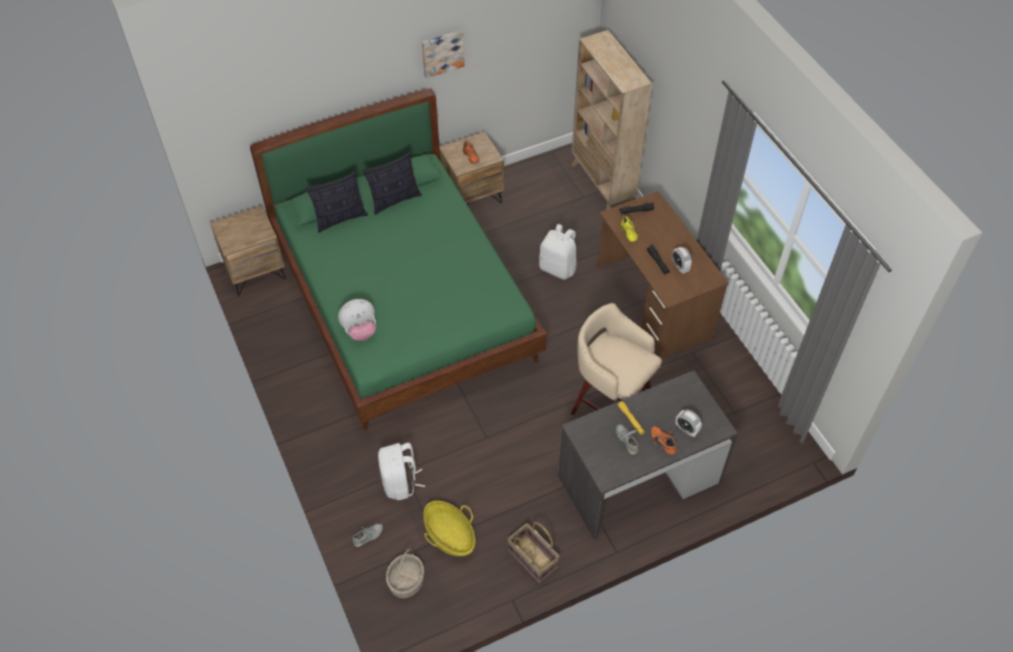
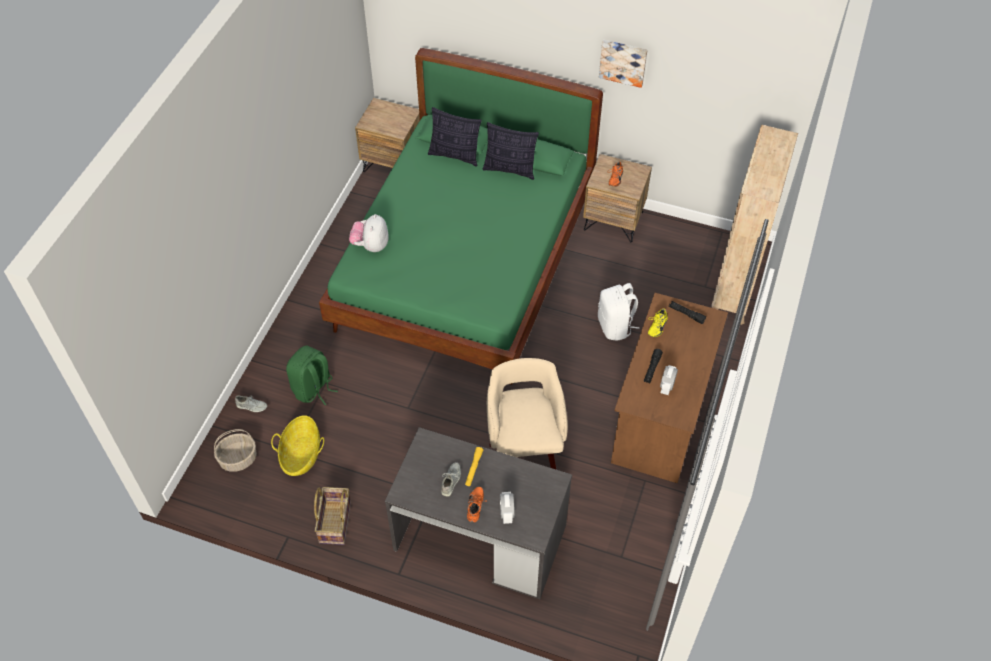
camera: 45 degrees right, 0 degrees up
plush toy [338,299,376,341] -> plush toy turned 75 degrees clockwise [349,214,389,252]
white backpack [378,443,425,500] -> green backpack [286,345,338,405]

